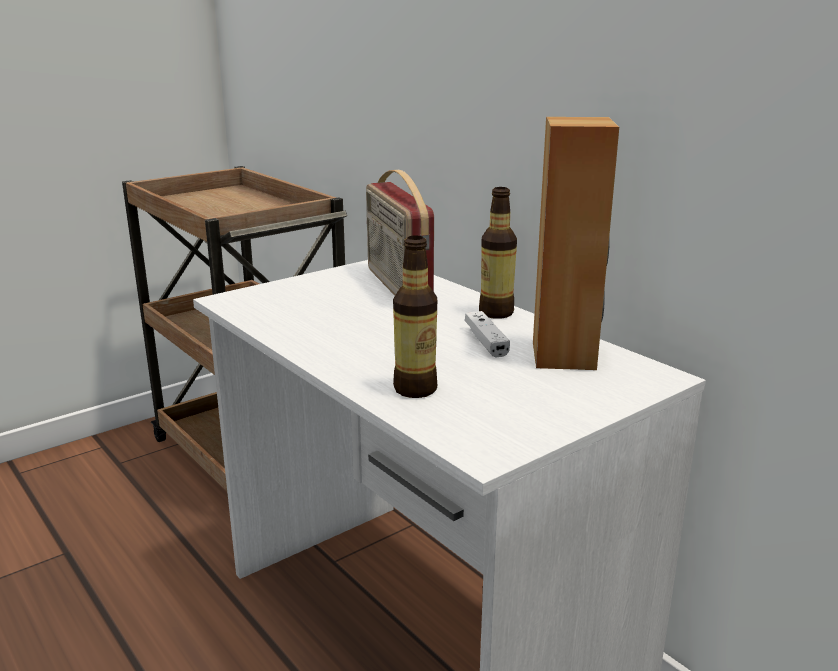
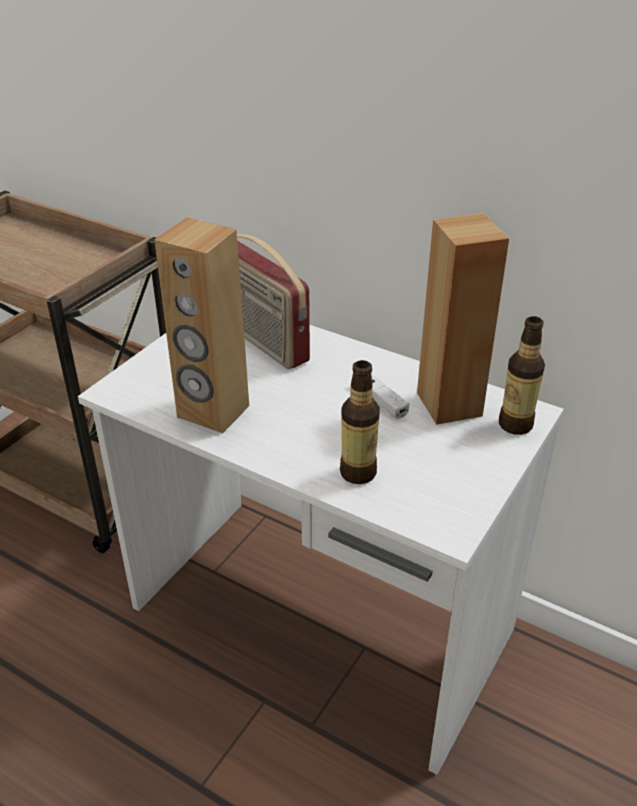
camera: 20 degrees left, 15 degrees up
bottle [479,187,517,319] -> bottle moved to [499,316,545,435]
none -> brown speaker [154,217,249,433]

